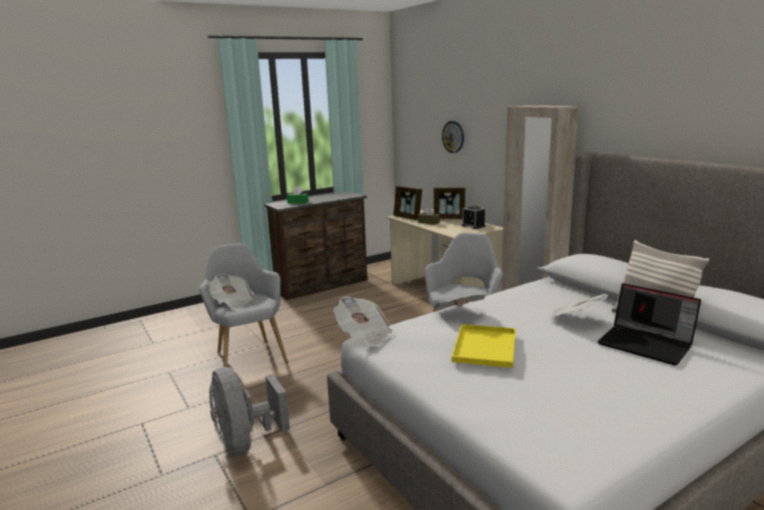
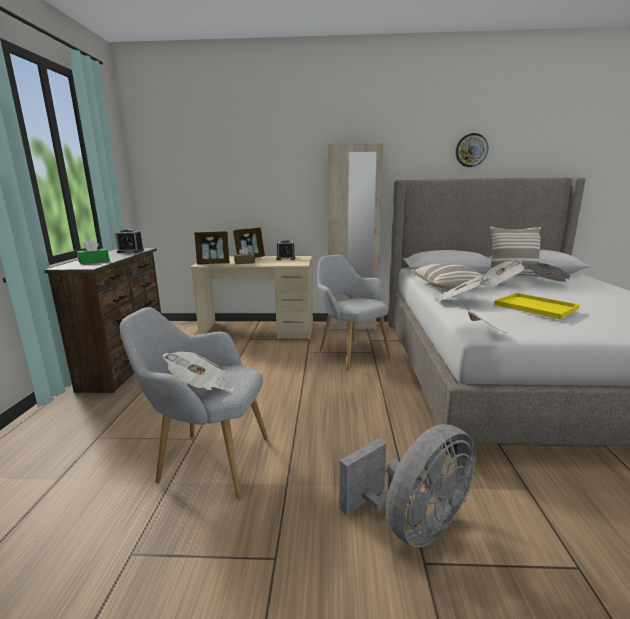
camera: 55 degrees left, 0 degrees up
grey fan [209,367,290,456] -> grey fan turned 45 degrees counterclockwise [339,424,476,547]
wall clock [442,121,464,153] -> wall clock moved to [455,133,488,167]
laptop [597,283,701,365] -> newspaper [527,263,570,282]
none -> alarm clock [115,229,144,253]
none -> pillow [411,263,489,289]

